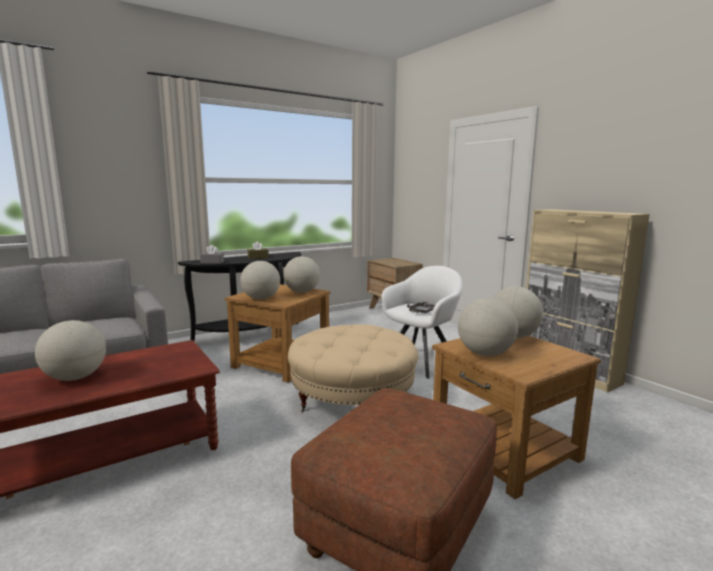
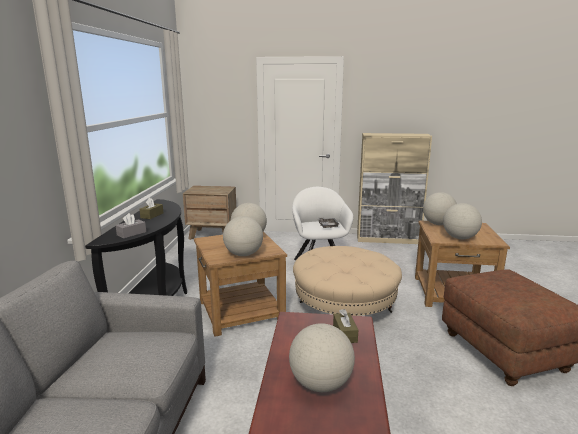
camera: 50 degrees left, 5 degrees up
none -> brown tissue box [333,309,358,343]

